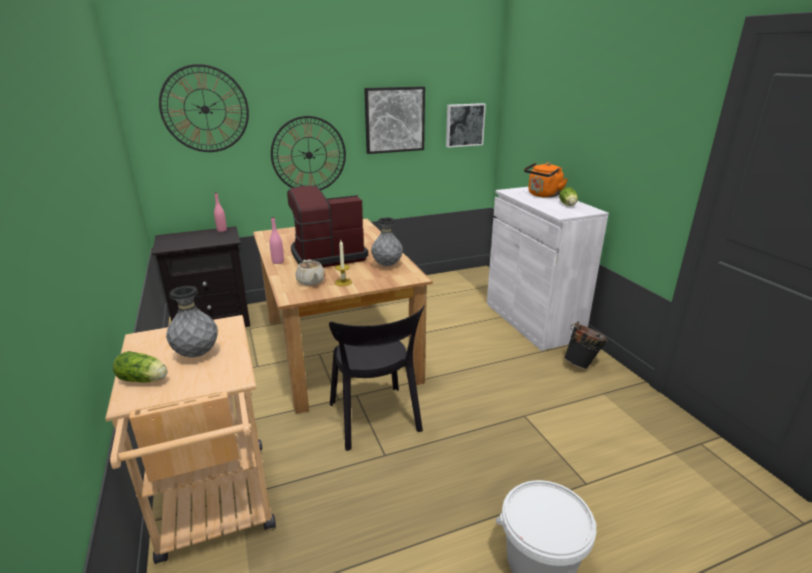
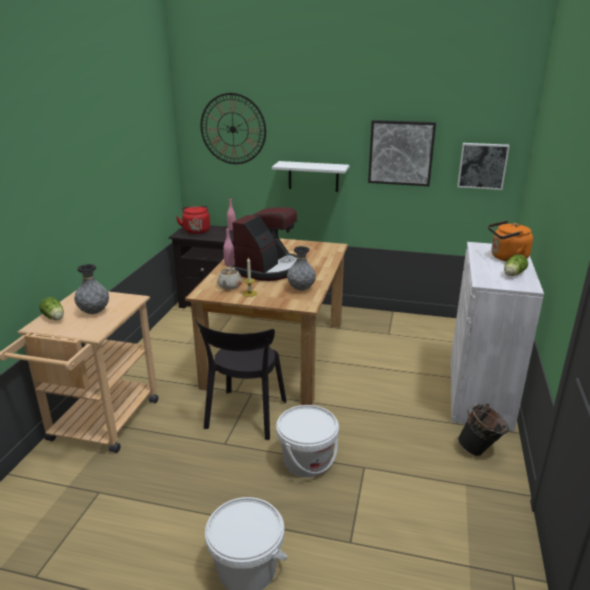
camera: 35 degrees right, 0 degrees up
wall clock [271,116,346,190] -> white shelf [272,161,350,192]
coffee machine [287,186,368,267] -> coffee machine turned 105 degrees clockwise [232,207,297,281]
none -> red kettle [176,206,210,234]
none -> white bucket [276,405,339,478]

